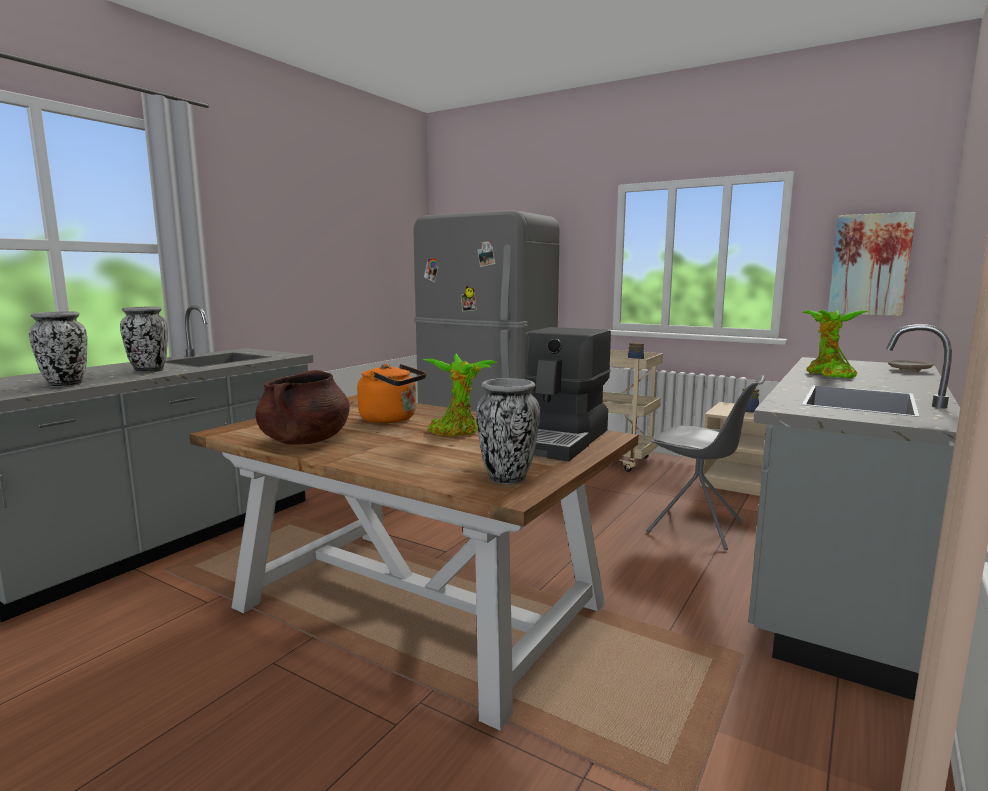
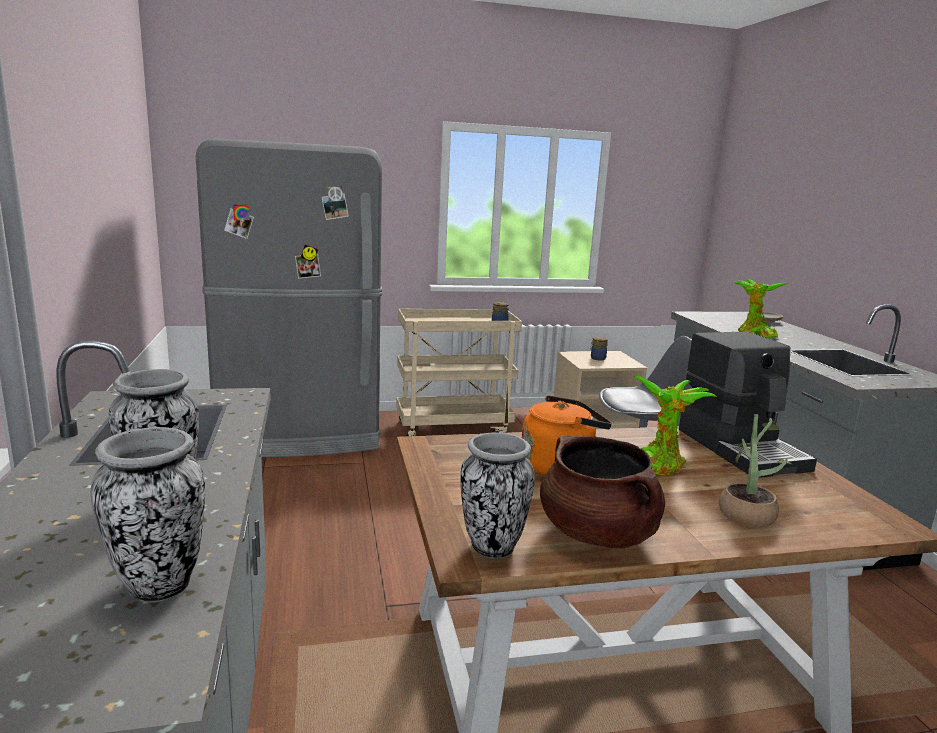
camera: 45 degrees left, 5 degrees up
vase [476,378,540,484] -> vase moved to [460,432,535,559]
picture [828,212,916,316] -> none
none -> potted plant [719,414,791,527]

